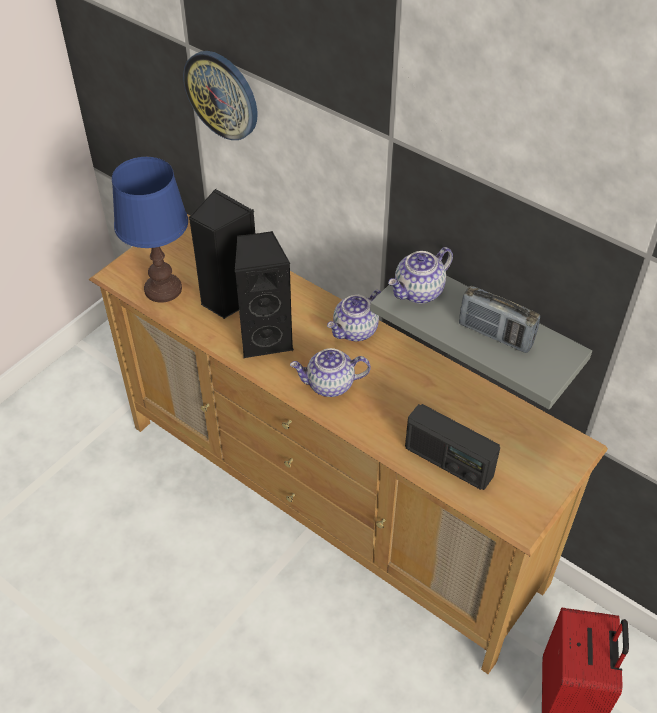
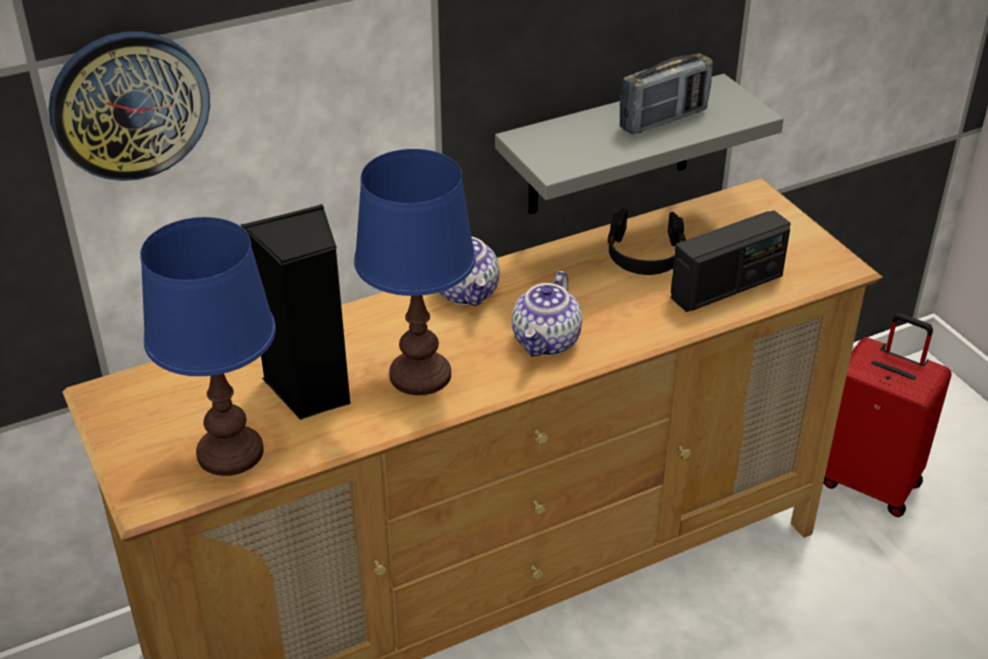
camera: 65 degrees left, 10 degrees down
black speaker [235,231,294,358] -> blue table lamp [354,149,476,395]
teapot [388,247,453,303] -> none
none -> black headphones [607,209,686,275]

